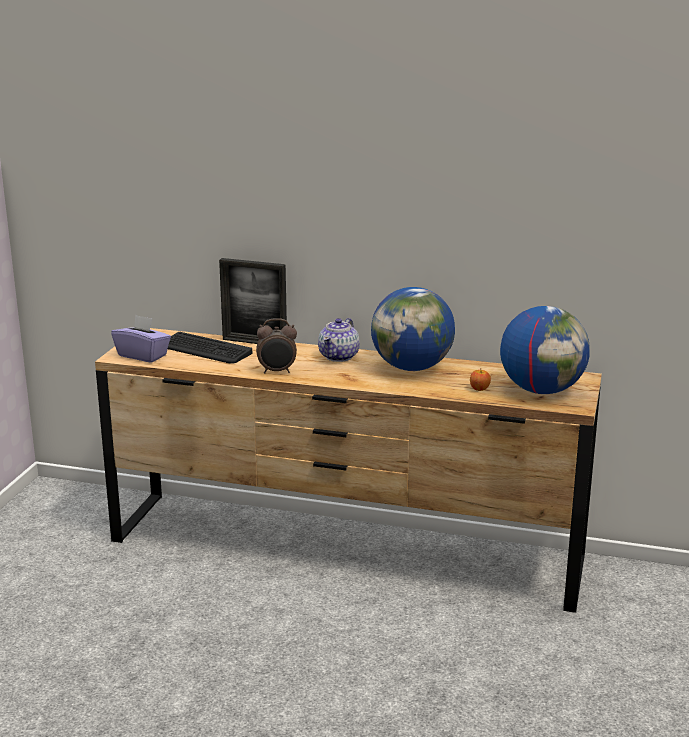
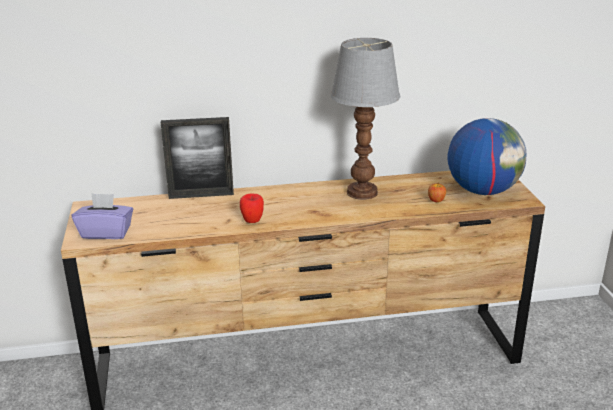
camera: 25 degrees left, 5 degrees up
keyboard [168,332,253,364] -> none
alarm clock [256,318,297,374] -> apple [240,194,264,223]
teapot [318,318,360,362] -> none
globe [371,287,455,371] -> table lamp [330,38,400,200]

